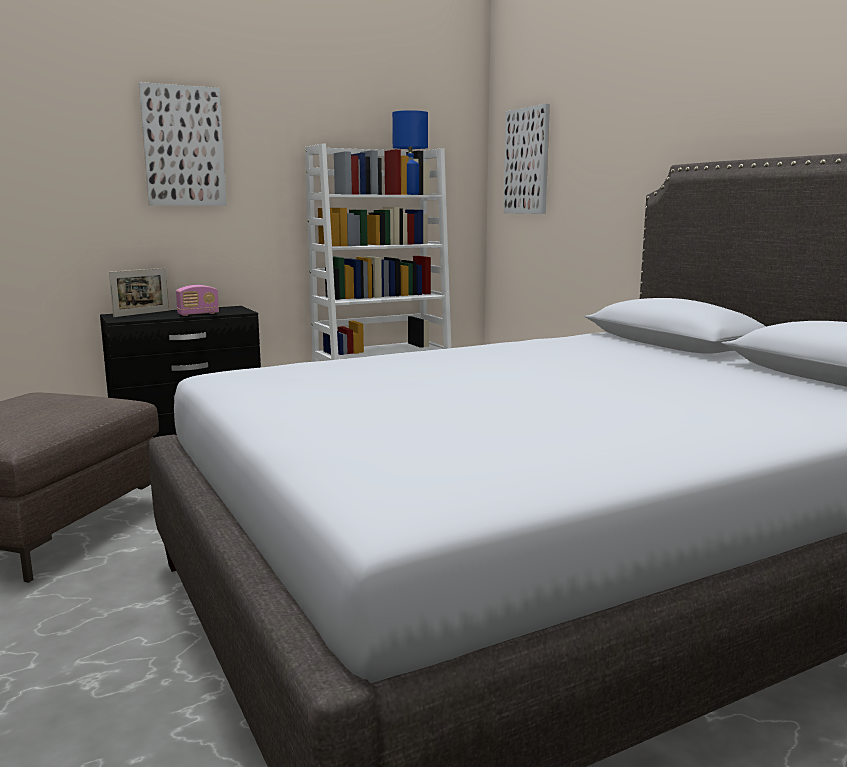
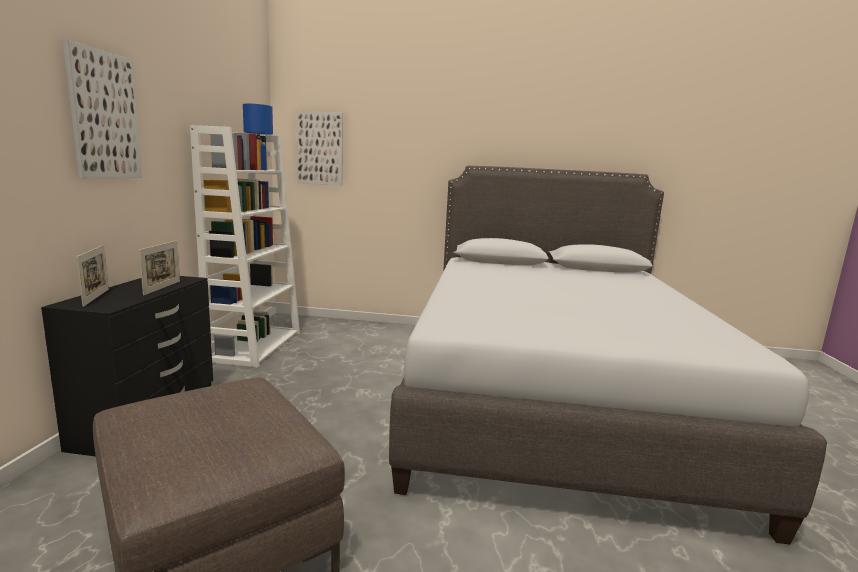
camera: 55 degrees left, 0 degrees up
radio [176,285,219,316] -> picture frame [139,241,180,295]

